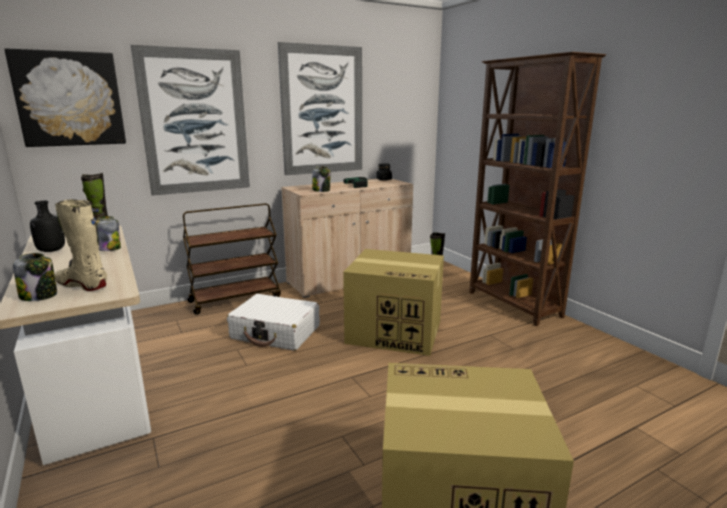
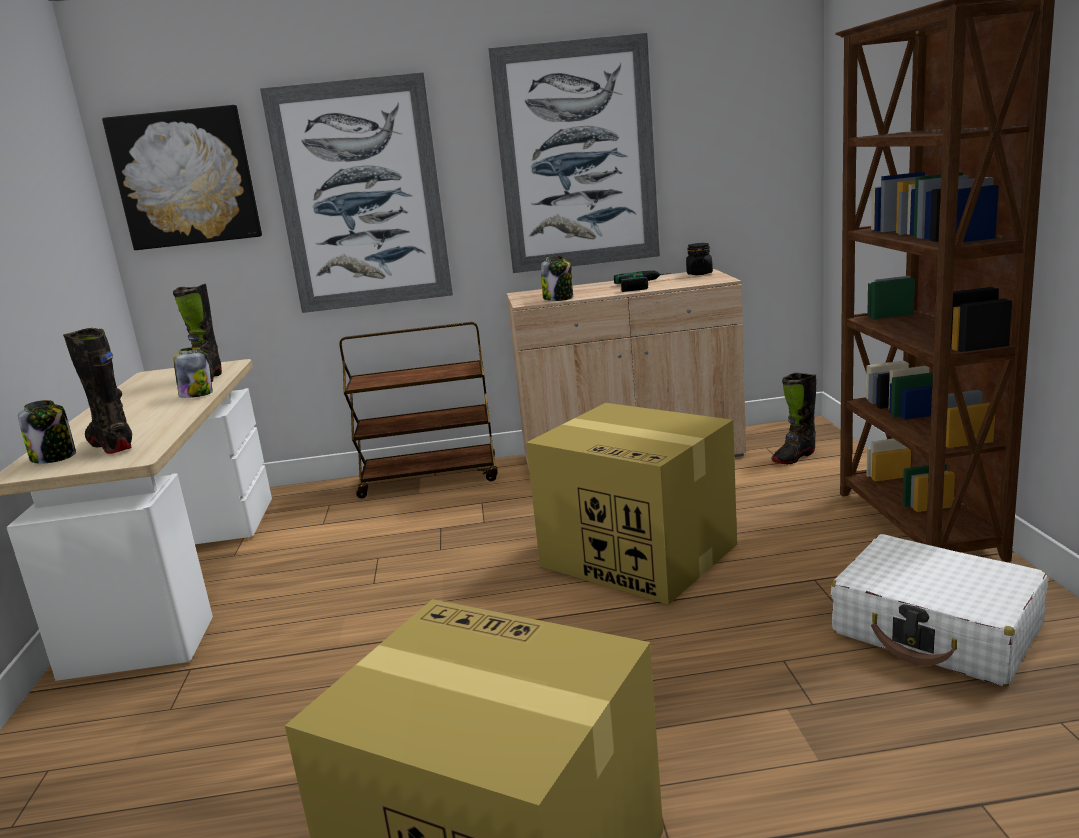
camera: 25 degrees right, 0 degrees up
black bottle [30,201,65,252] -> none
beige boot [55,199,107,291] -> black boot [63,328,132,454]
white suitcase [227,294,320,351] -> white suitcase moved to [831,534,1048,686]

